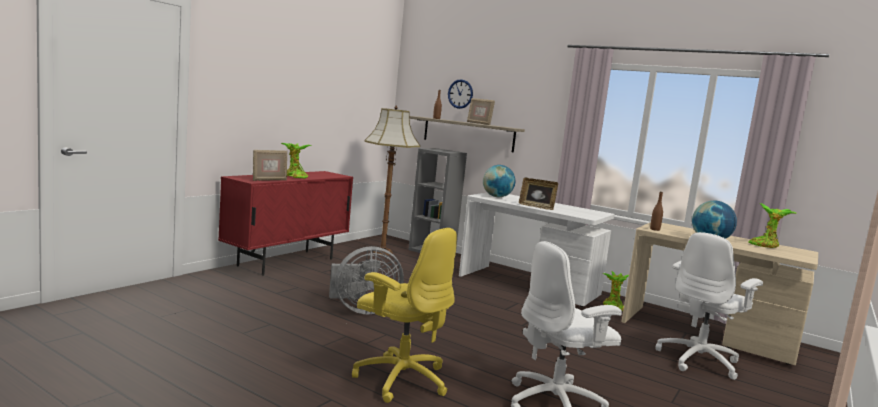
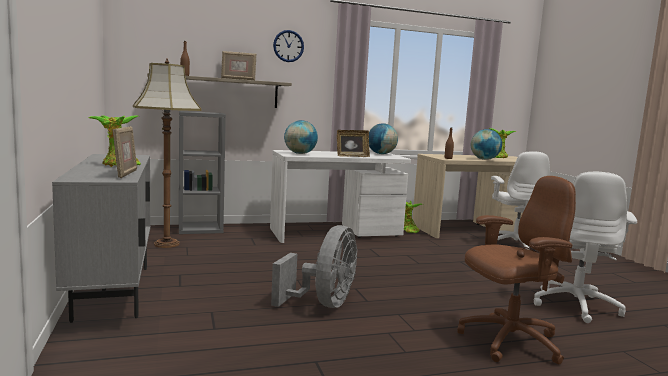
camera: 50 degrees left, 0 degrees up
red cabinet [218,171,353,276] -> grey cabinet [52,154,150,323]
yellow office chair [352,228,457,403] -> brown office chair [457,176,576,365]
wall clock [448,79,473,109] -> wall clock moved to [273,30,304,62]
none -> globe [369,123,398,154]

